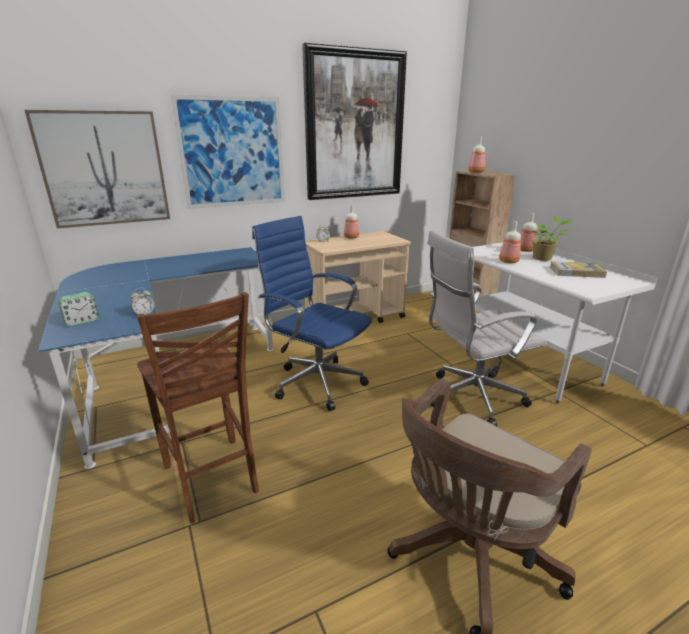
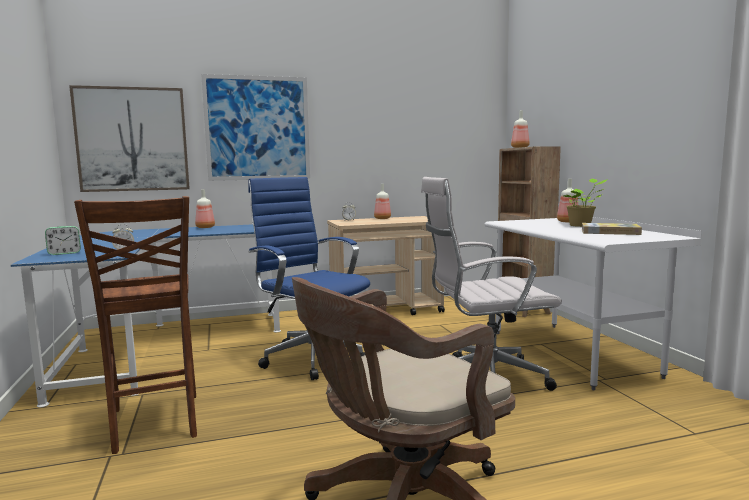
camera: 10 degrees right, 15 degrees down
picture [302,43,407,200] -> none
bottle [499,221,521,263] -> bottle moved to [195,189,215,228]

